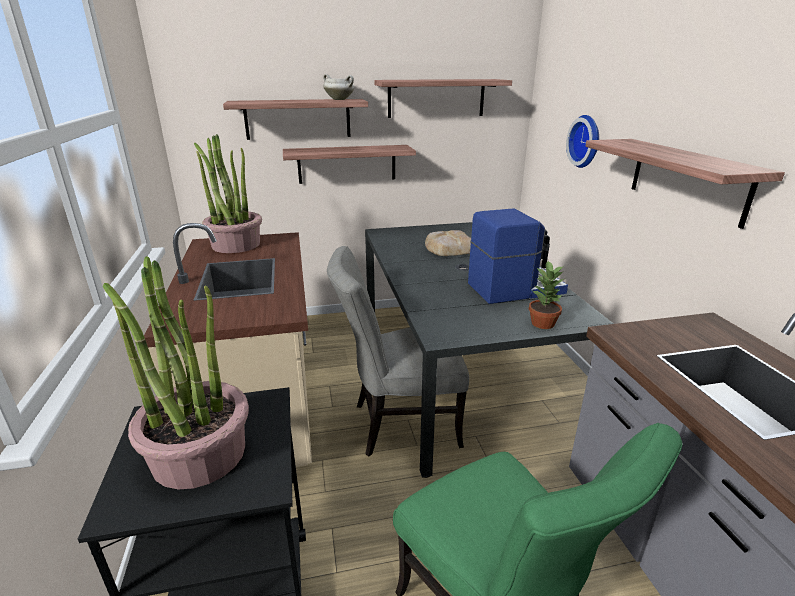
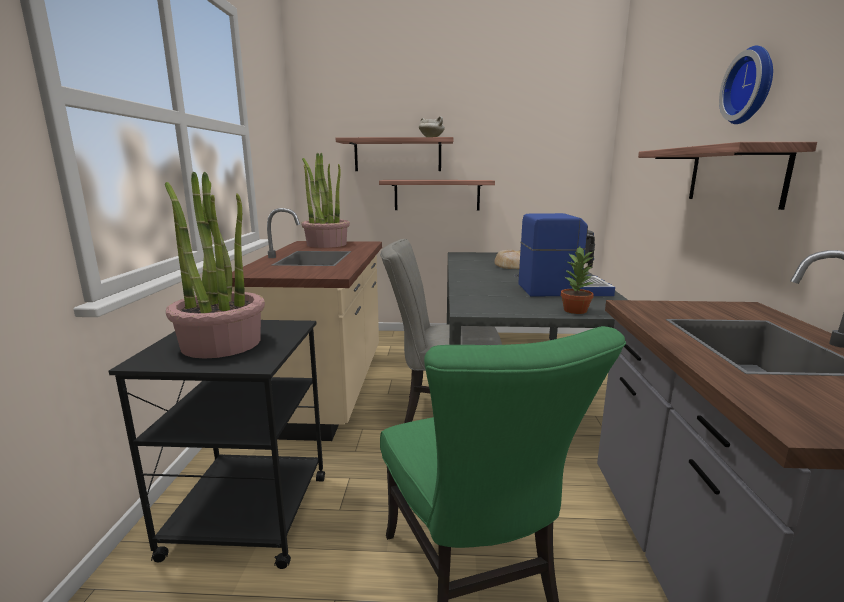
camera: 15 degrees right, 10 degrees down
shelf [375,79,512,118] -> none
wall clock [566,115,599,168] -> wall clock moved to [719,46,773,124]

